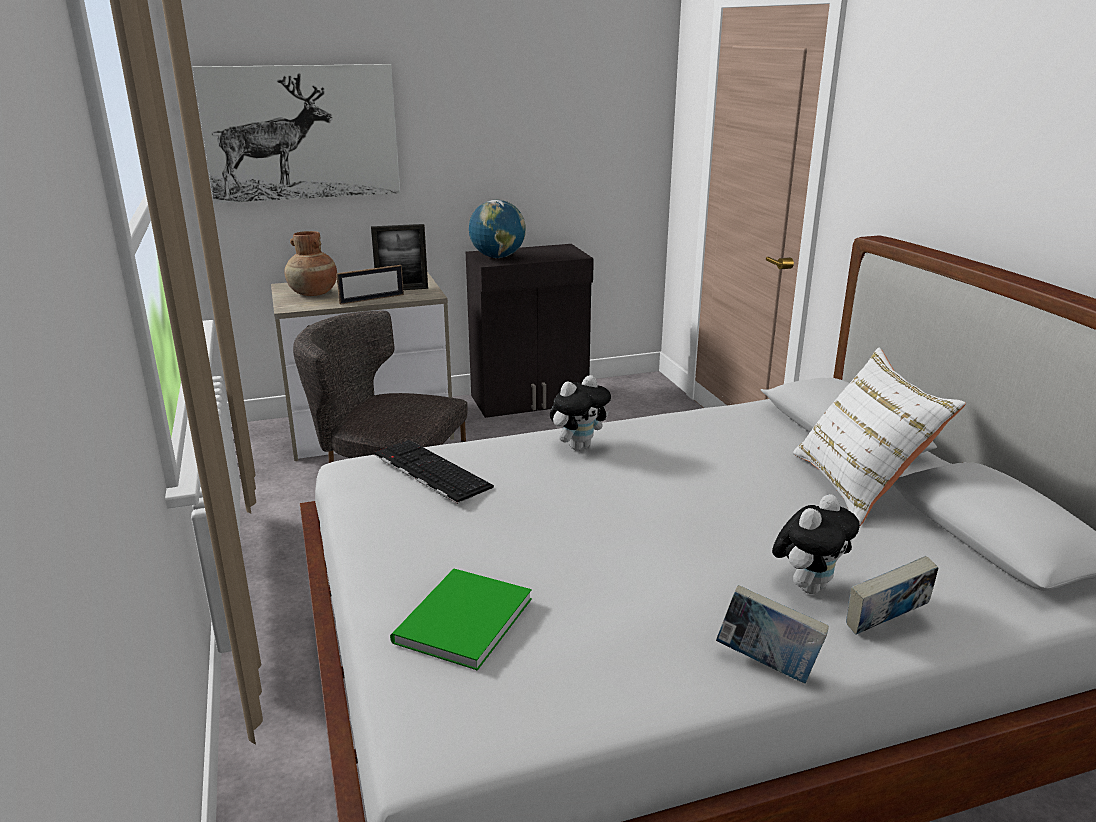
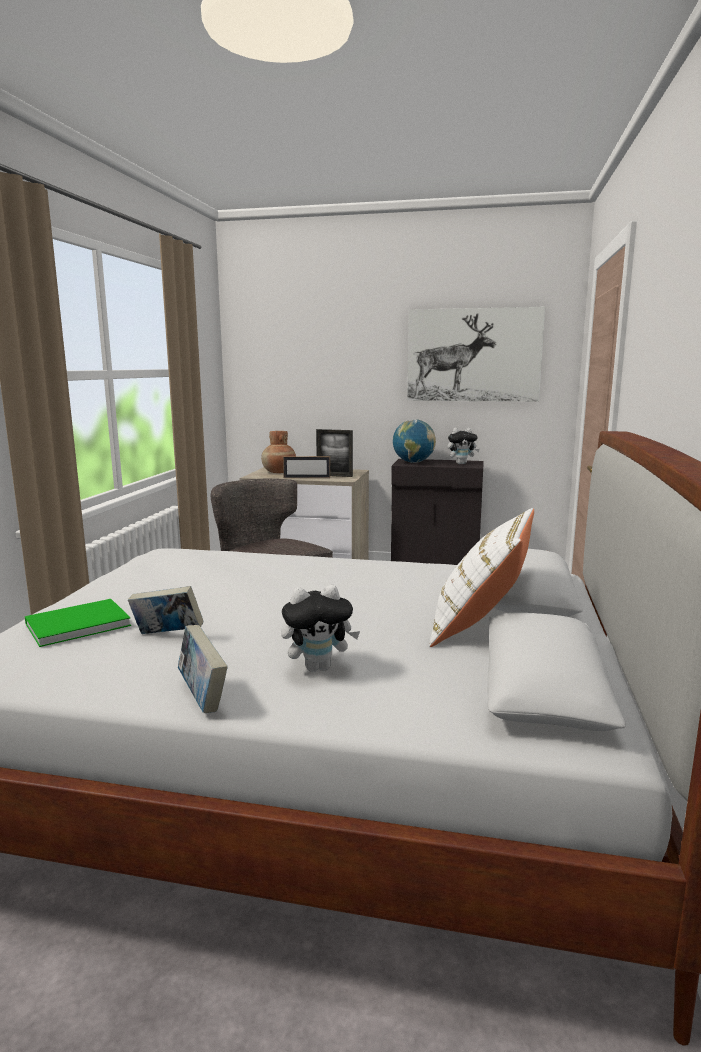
camera: 30 degrees right, 10 degrees down
picture [192,64,400,204] -> picture moved to [407,307,545,402]
keyboard [374,440,494,504] -> none
plush toy [550,375,611,451] -> plush toy moved to [447,428,480,464]
book [846,556,938,634] -> book moved to [128,586,204,634]

